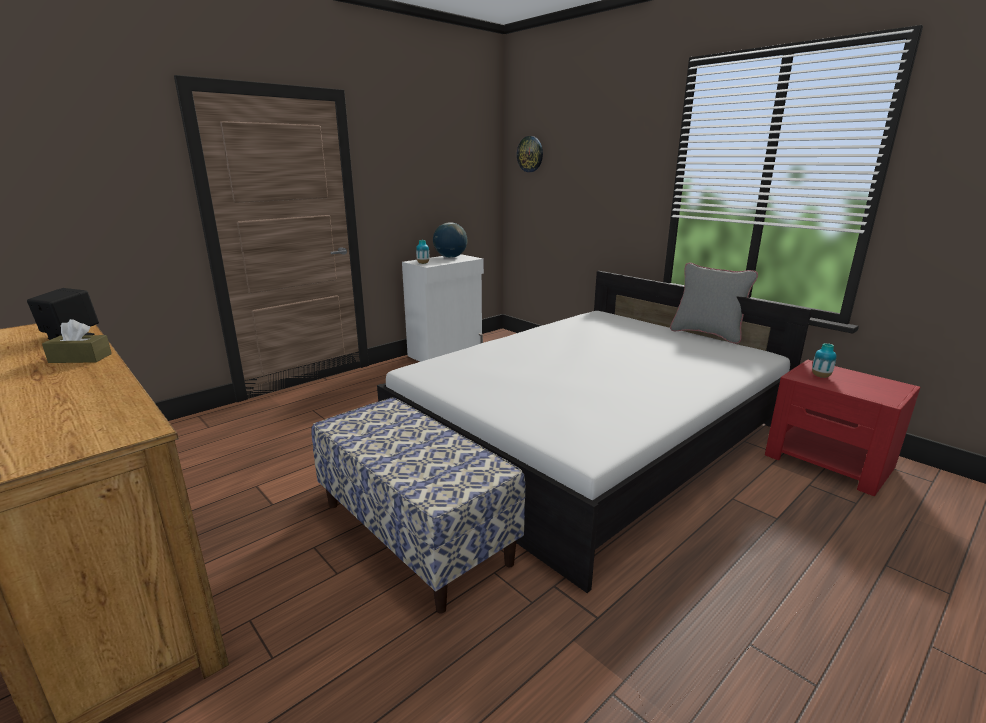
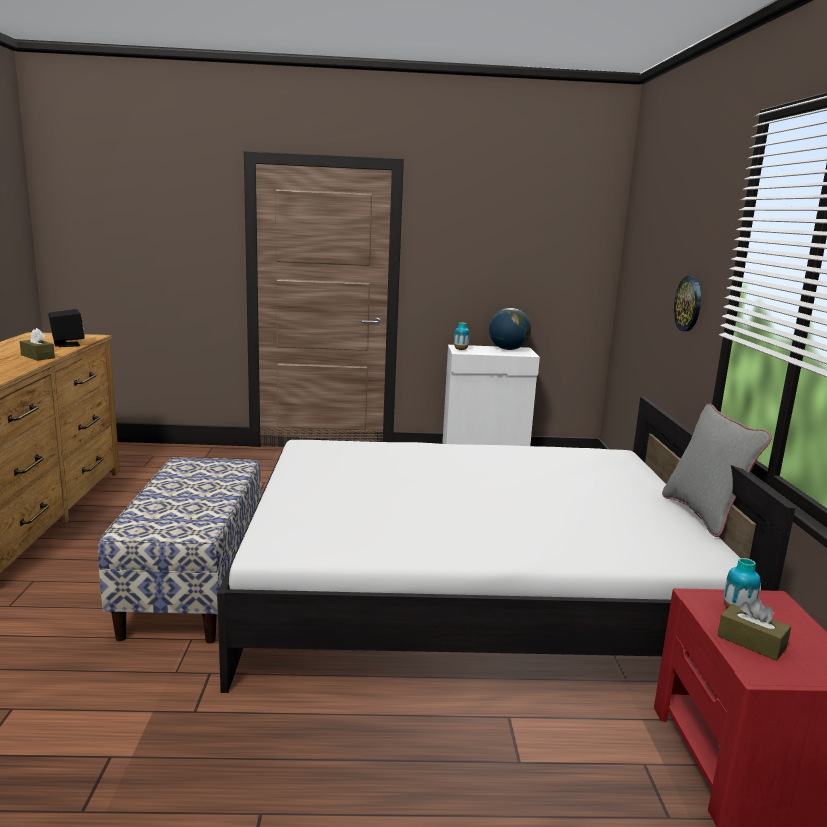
camera: 40 degrees right, 5 degrees down
wall clock [517,136,543,172] -> wall clock moved to [674,276,701,331]
none -> brown tissue box [717,599,791,661]

